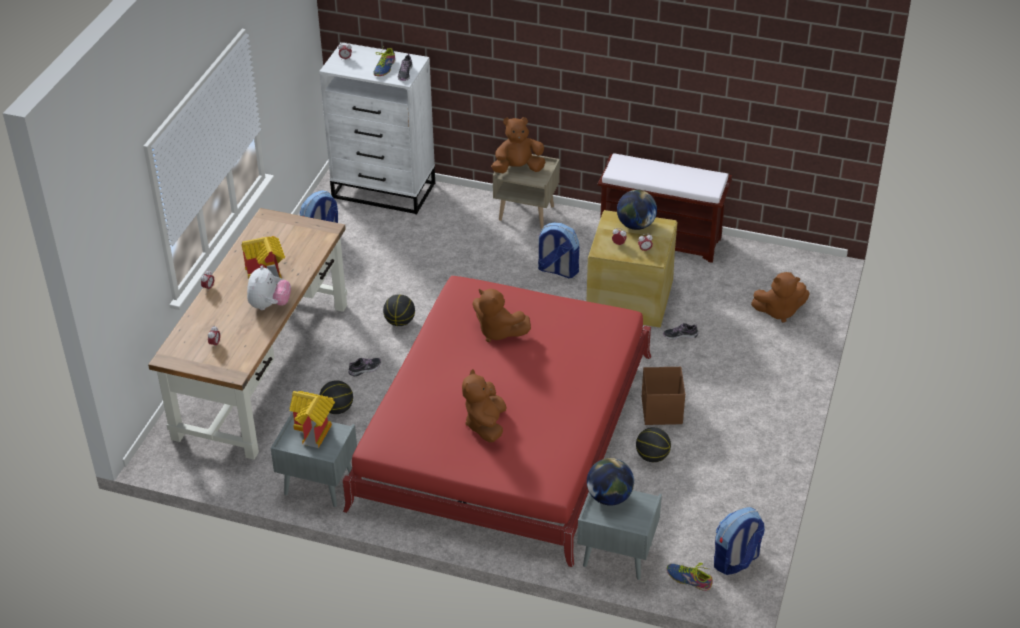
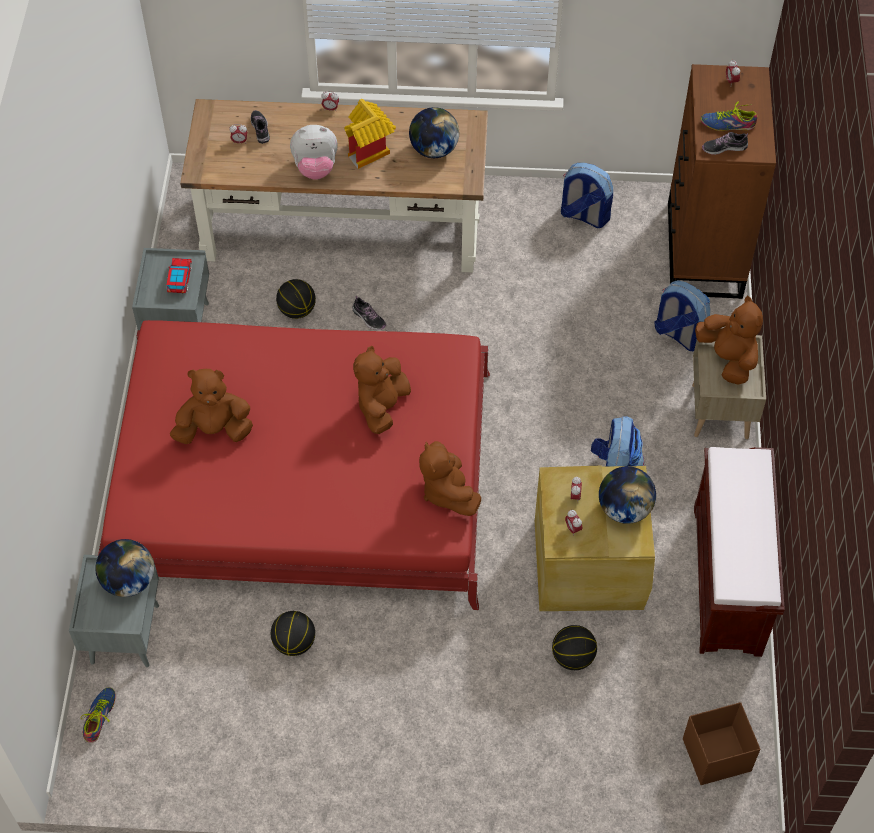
camera: 75 degrees right, 15 degrees up
toy house [290,391,335,448] -> toy car [167,258,192,295]
white dresser [319,42,435,214] -> brown dresser [668,64,776,299]
basketball [383,294,415,326] -> basketball moved to [552,625,597,670]
brown storage box [642,367,685,425] -> brown storage box moved to [683,702,760,785]
shoe [663,323,698,339] -> shoe moved to [251,110,270,144]
backpack [714,507,765,575] -> backpack moved to [654,280,710,351]
brown plush toy [751,272,810,323] -> brown plush toy moved to [419,441,481,516]
none -> globe [409,107,459,158]

